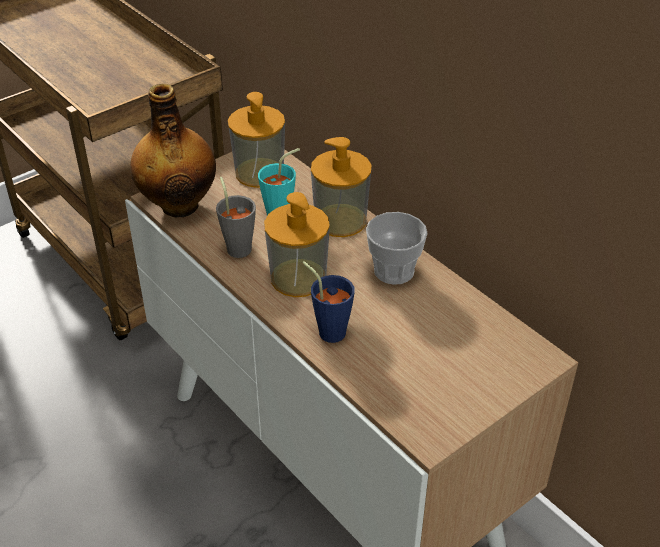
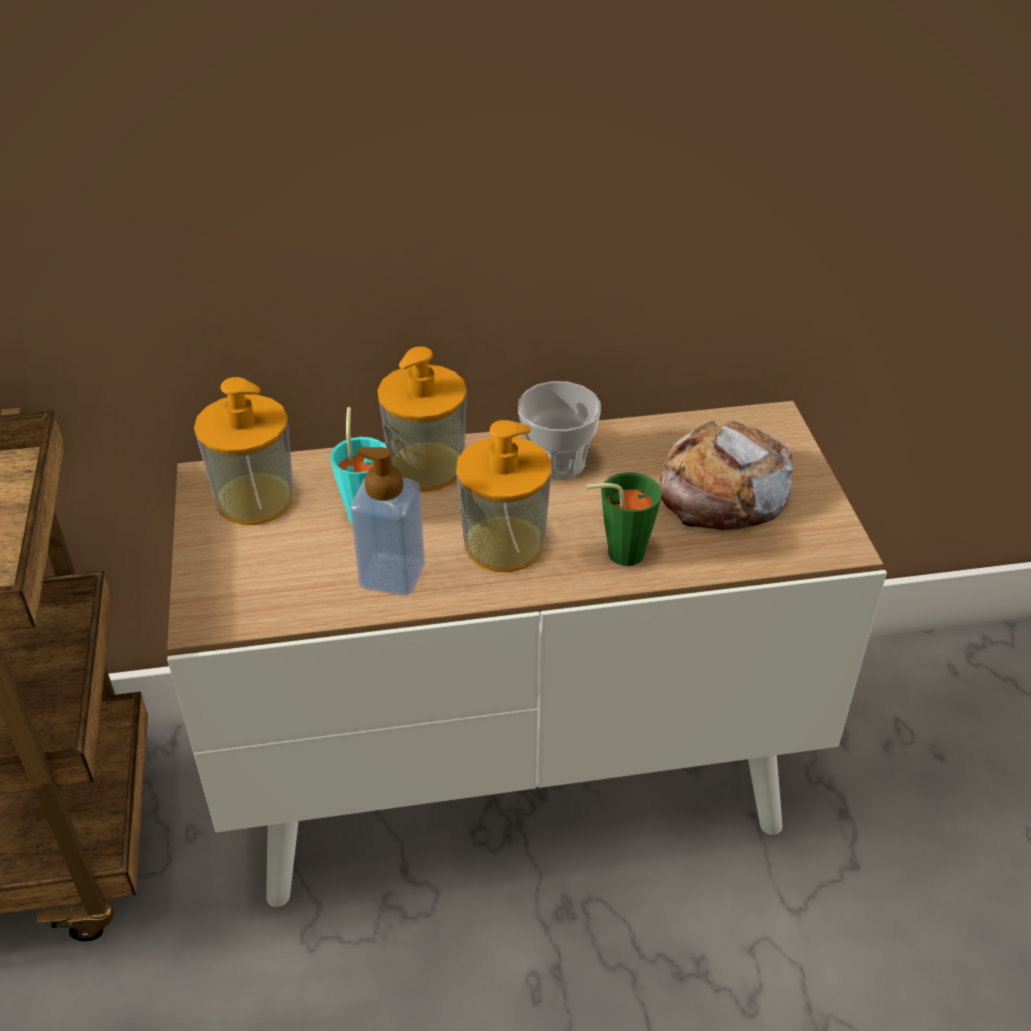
camera: 60 degrees left, 0 degrees up
bottle [130,84,216,217] -> none
grey cup [216,177,256,258] -> soap dispenser [350,447,425,596]
blue cup [302,261,355,343] -> green cup [586,472,662,566]
none -> bread [658,421,794,530]

